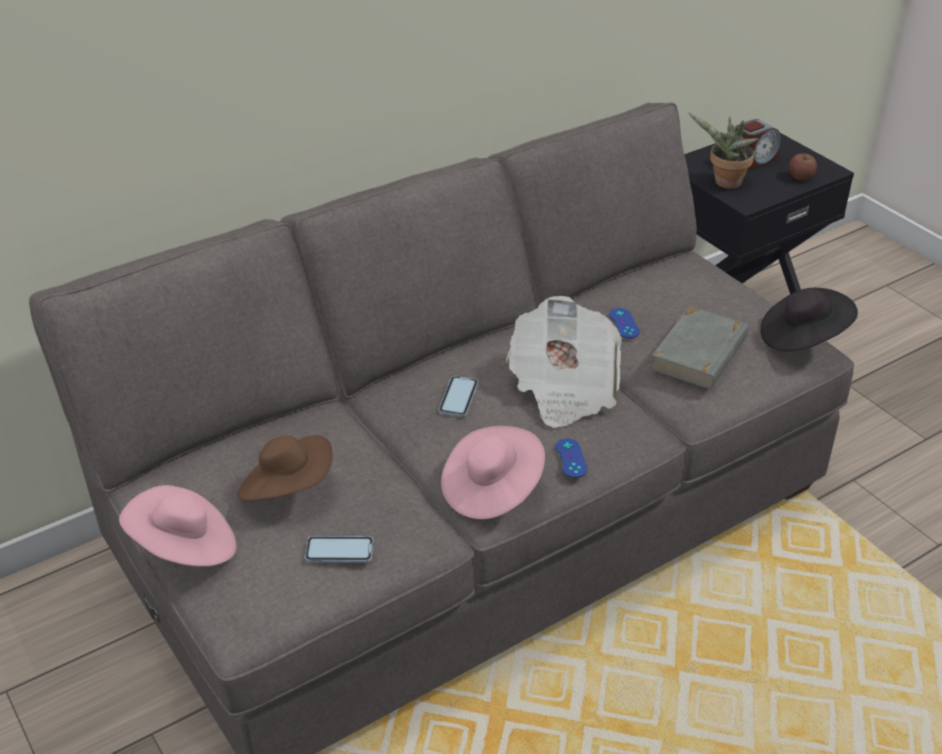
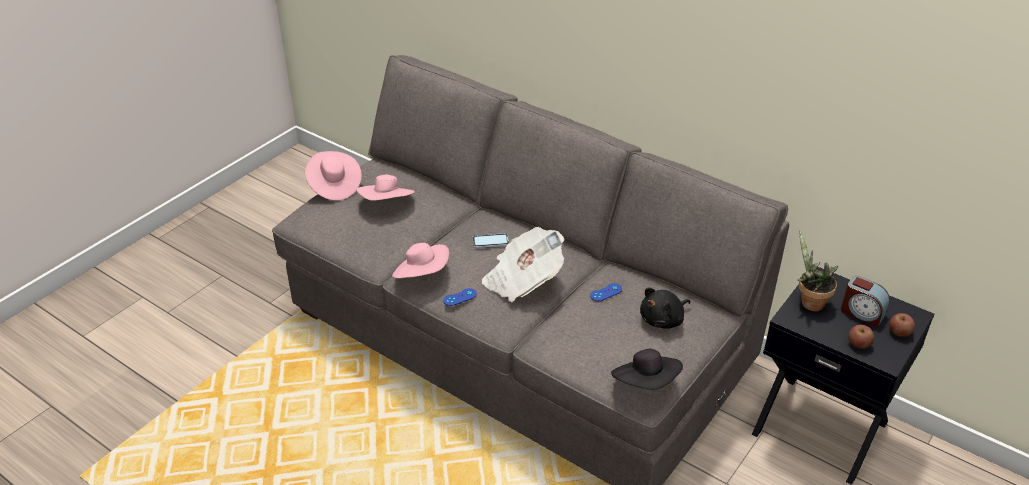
camera: 70 degrees right, 0 degrees up
brown hat [237,435,333,501] -> pink hat [356,175,415,201]
phone [305,536,373,563] -> none
grey book [650,306,749,389] -> none
none -> black plush toy [640,288,691,329]
none -> apple [889,313,915,337]

